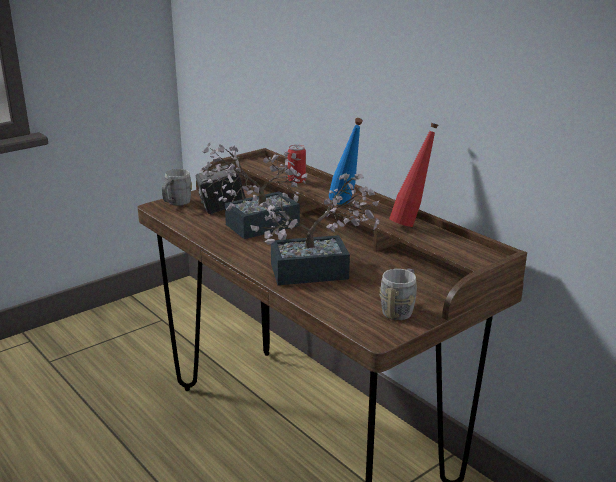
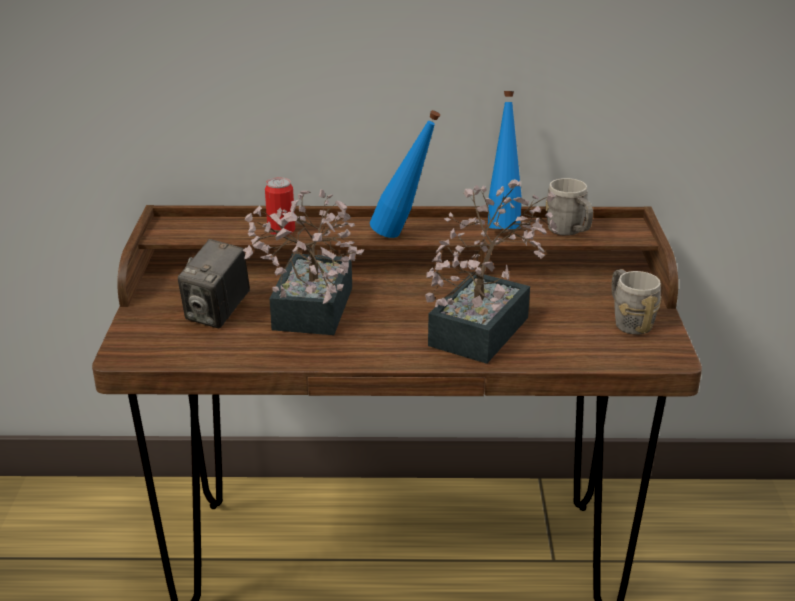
camera: 50 degrees left, 5 degrees up
grey mug [162,169,192,206] -> grey mug moved to [546,178,593,236]
red bottle [389,123,438,227] -> blue bottle [488,91,522,229]

